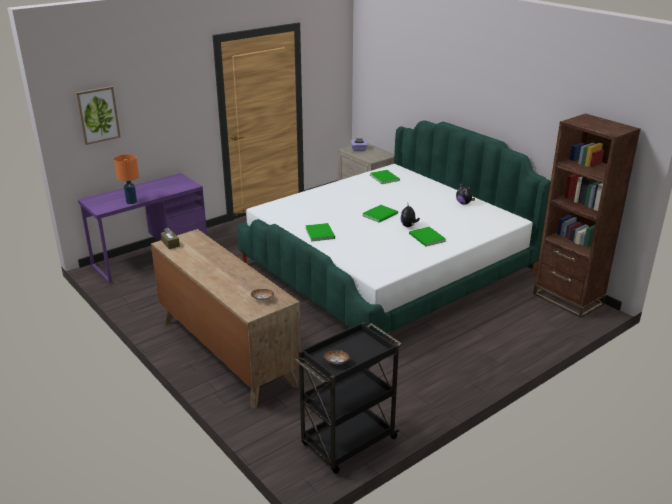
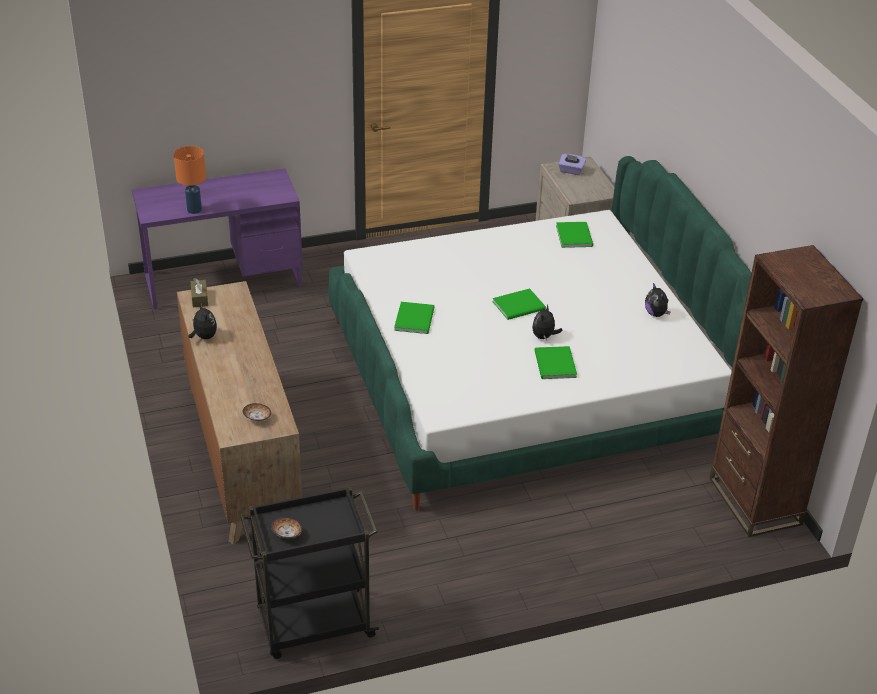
camera: 20 degrees right, 10 degrees up
picture [76,86,120,145] -> none
none -> plush toy [189,304,217,339]

